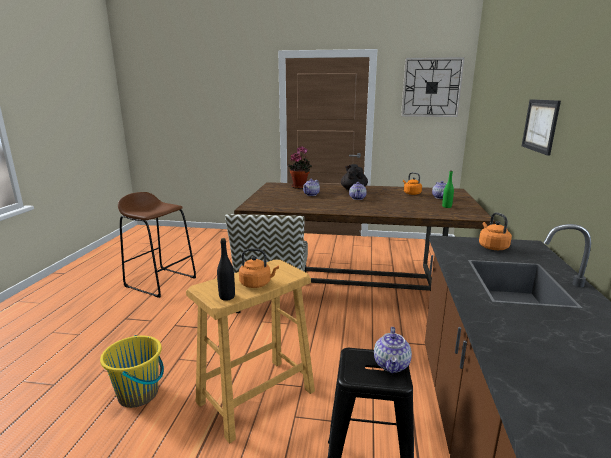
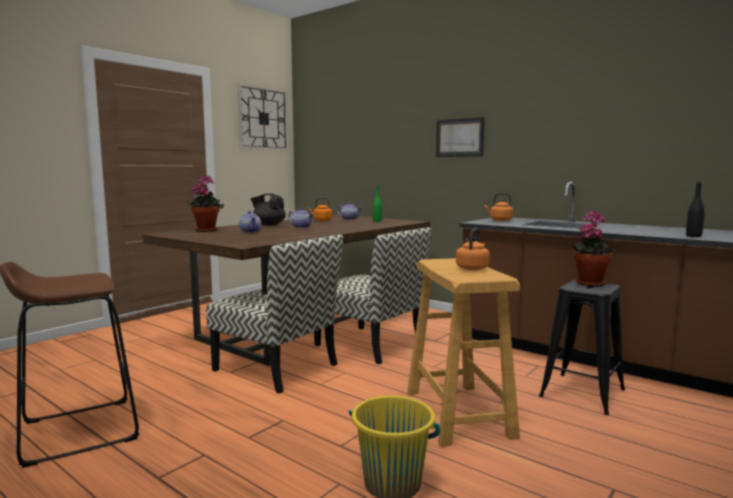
camera: 60 degrees left, 10 degrees down
black bottle [217,238,235,301] -> black bottle moved to [686,182,705,237]
teapot [374,327,412,373] -> potted plant [573,211,615,287]
none -> chair [314,227,431,364]

